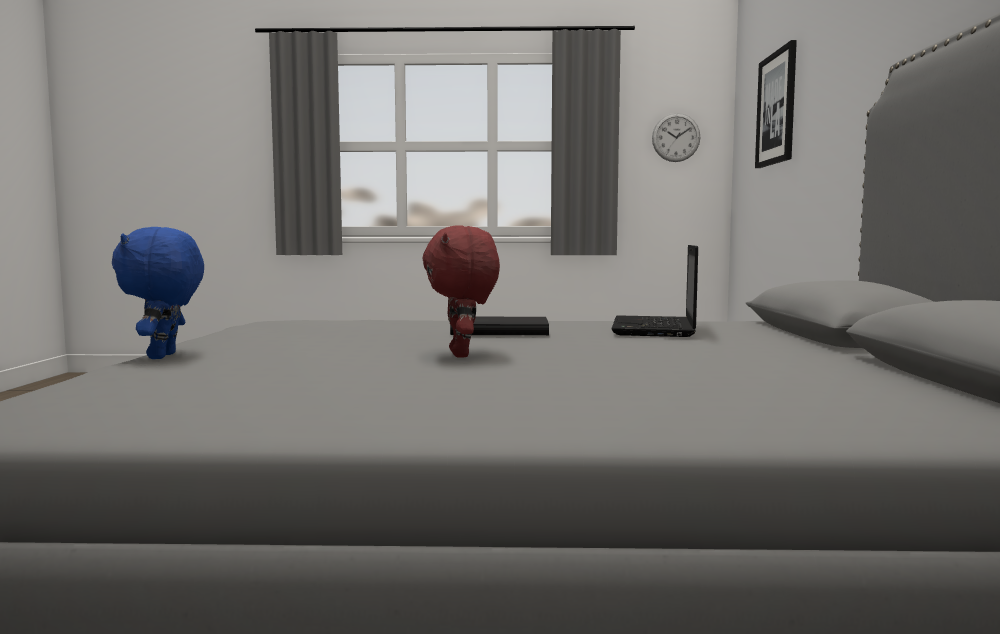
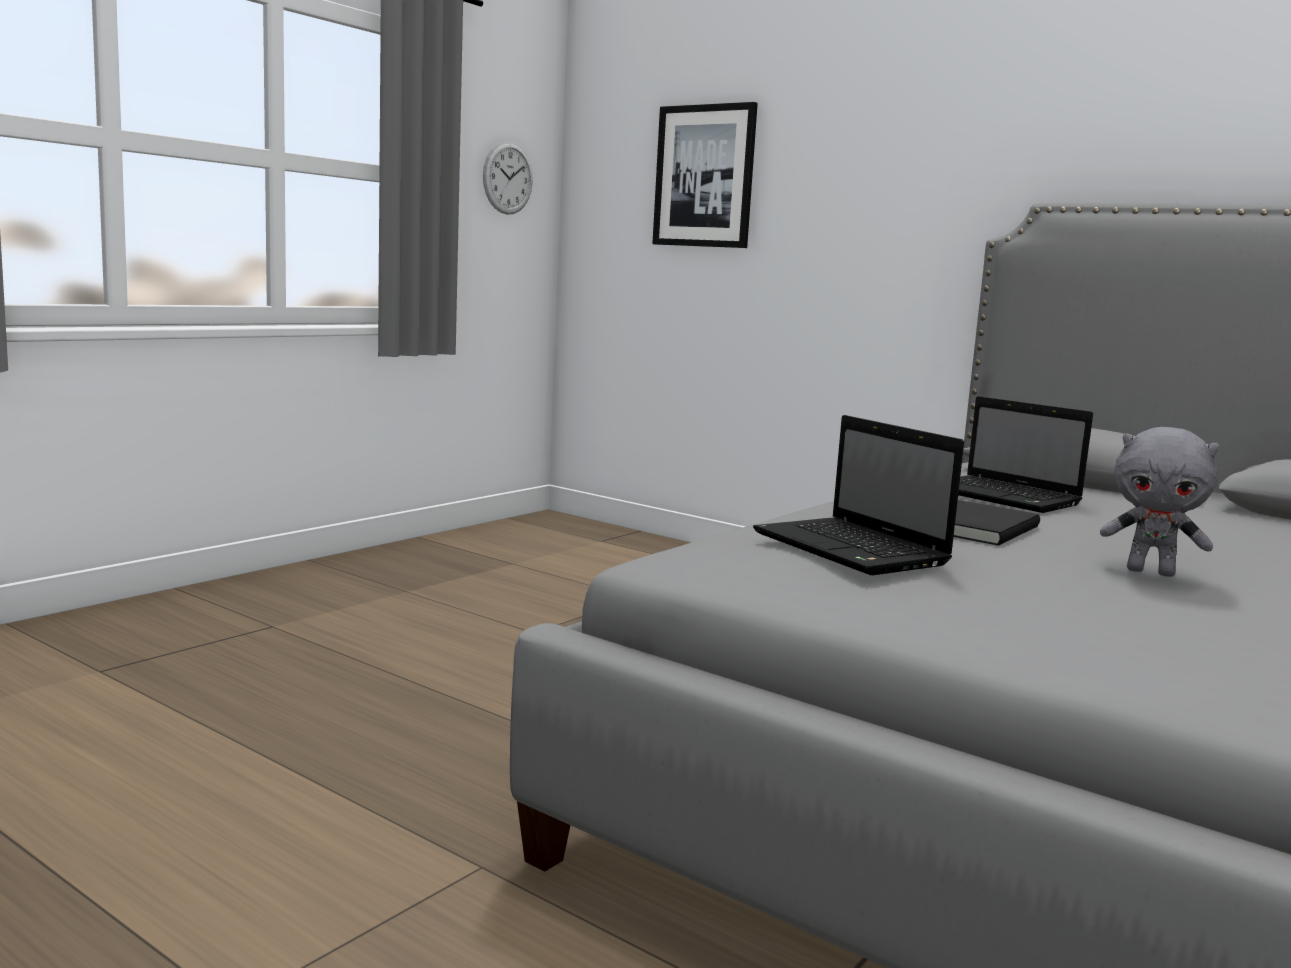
camera: 55 degrees left, 5 degrees up
blue plush toy [112,227,204,359] -> none
red plush toy [422,225,500,358] -> grey plush toy [1100,427,1219,577]
none -> laptop [753,415,964,575]

